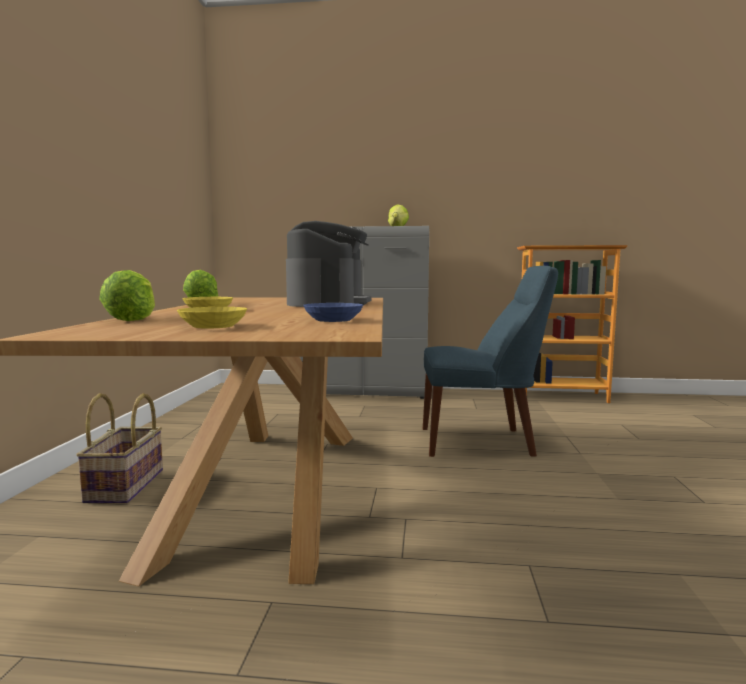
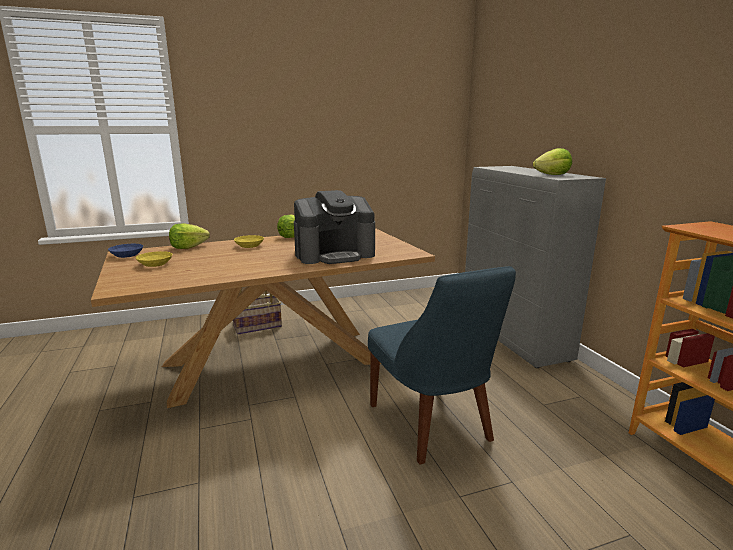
camera: 65 degrees right, 10 degrees up
blue bowl [303,303,363,322] -> blue bowl moved to [108,244,143,258]

